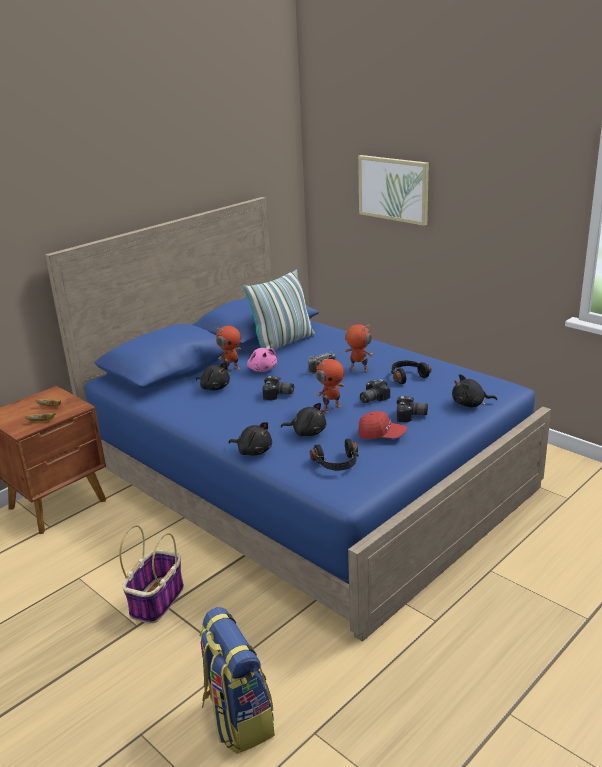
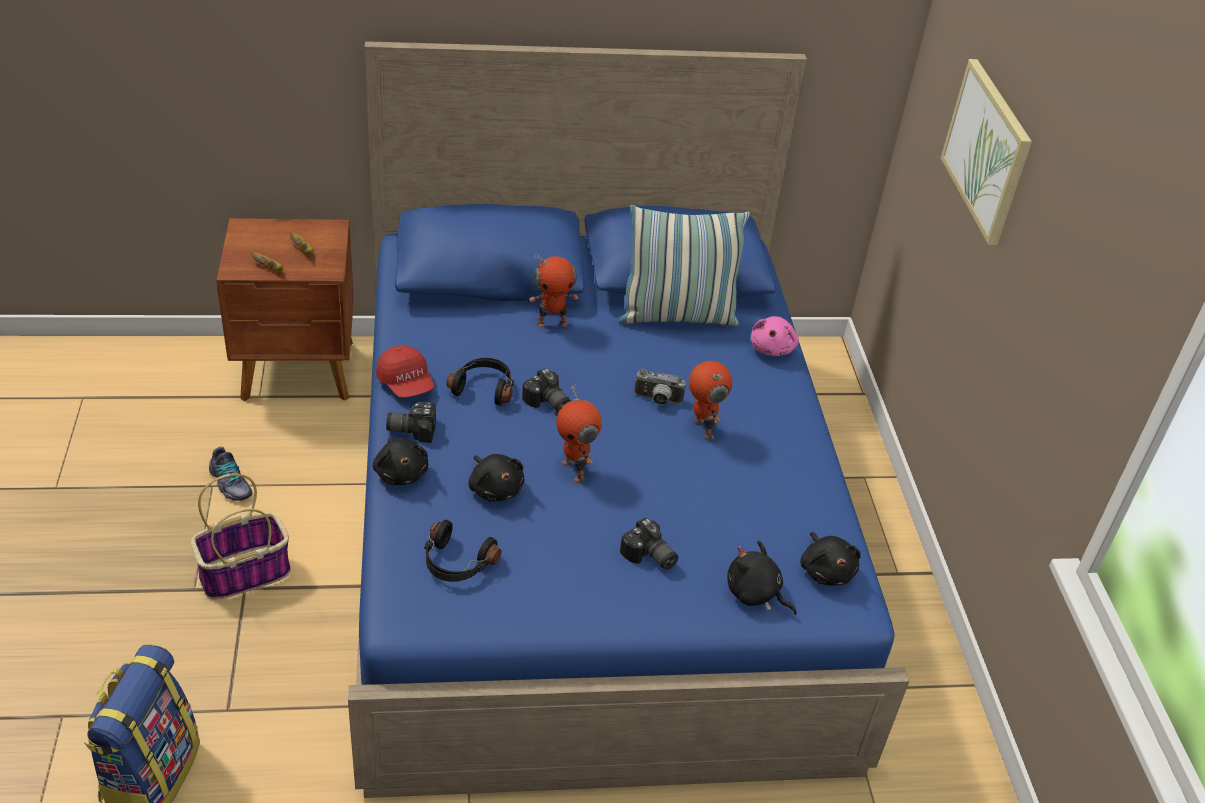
camera: 35 degrees right, 15 degrees up
black plush toy [196,363,230,390] -> black plush toy moved to [800,532,861,586]
pink plush toy [247,348,277,372] -> pink plush toy moved to [751,316,799,356]
toy robot [316,359,344,413] -> toy robot turned 60 degrees clockwise [556,385,602,483]
red cap [359,411,407,439] -> red cap moved to [376,345,434,398]
camera [360,379,390,403] -> camera moved to [386,402,436,443]
black headphones [391,360,431,384] -> black headphones moved to [446,358,514,406]
none -> shoe [209,447,253,501]

